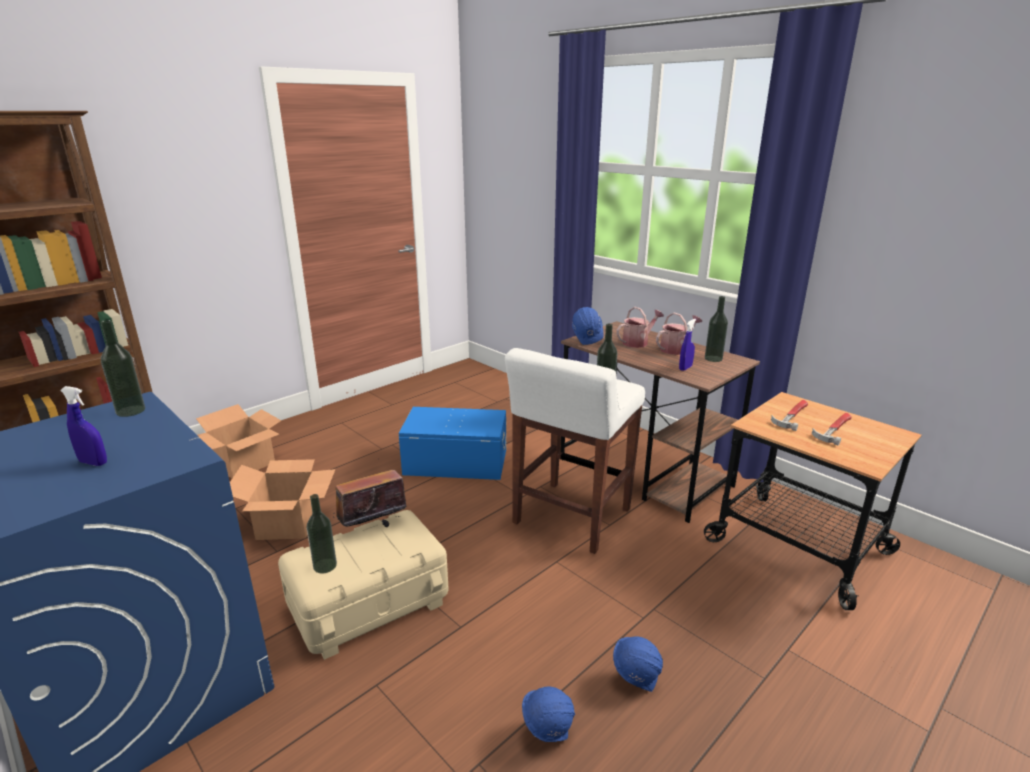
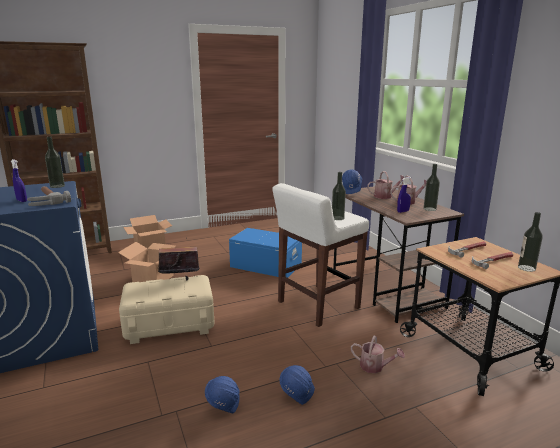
camera: 20 degrees right, 5 degrees down
bottle [307,494,337,574] -> bottle moved to [518,212,543,272]
none -> hammer [27,186,71,206]
none -> watering can [351,335,405,373]

